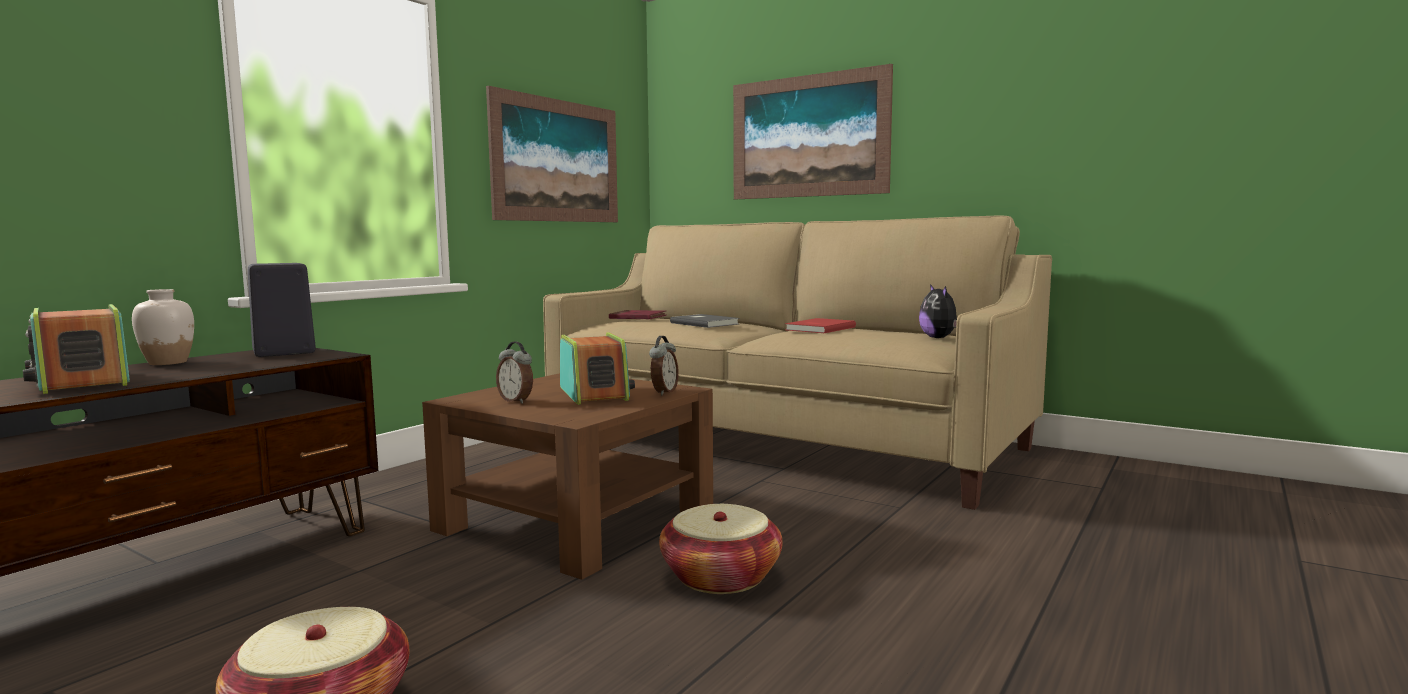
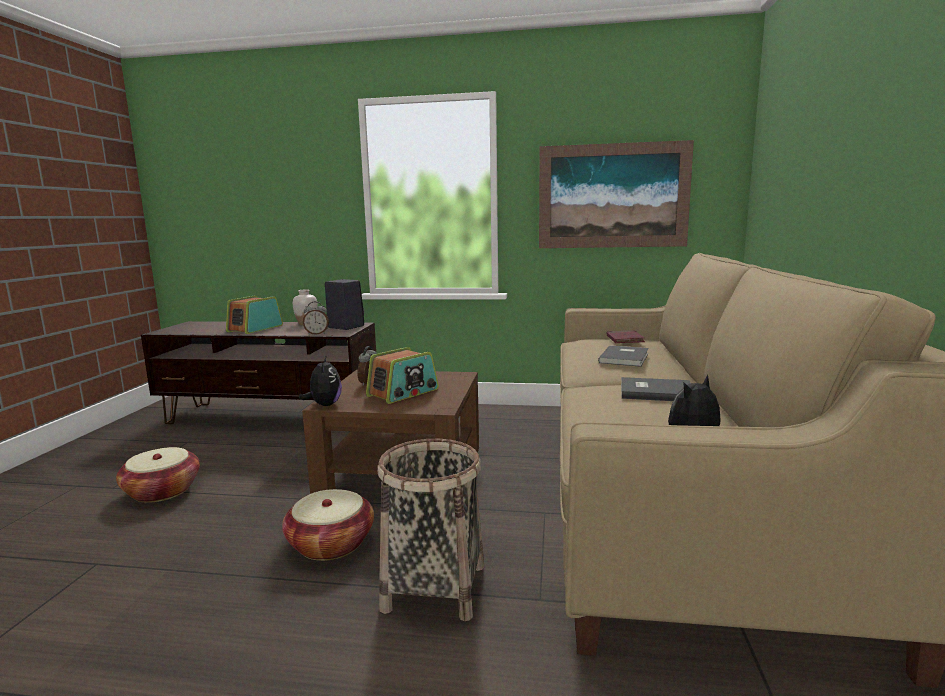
camera: 65 degrees right, 5 degrees up
alarm clock [649,336,679,395] -> alarm clock moved to [303,301,329,335]
picture [733,64,893,199] -> none
red book [785,318,856,333] -> grey book [621,377,691,401]
none -> plush toy [299,357,342,406]
none -> basket [377,439,484,621]

